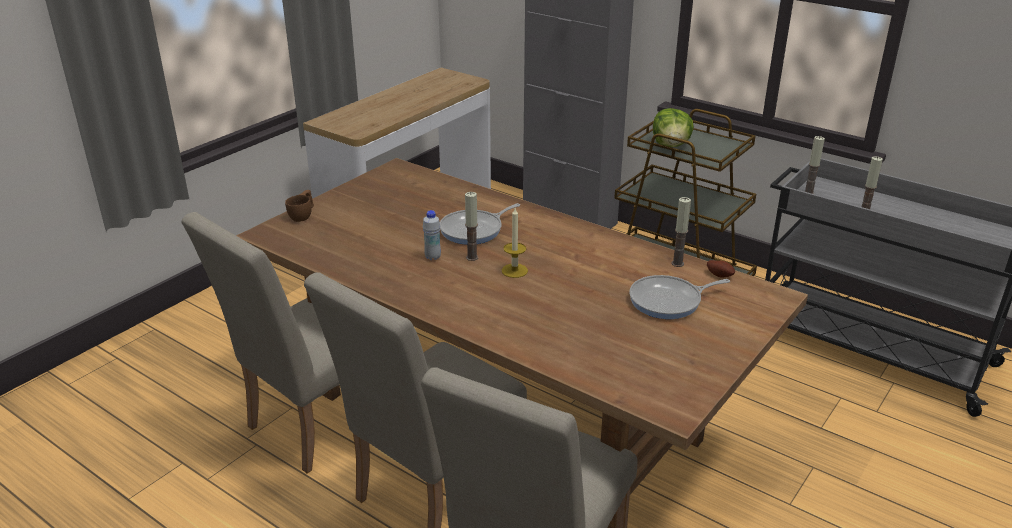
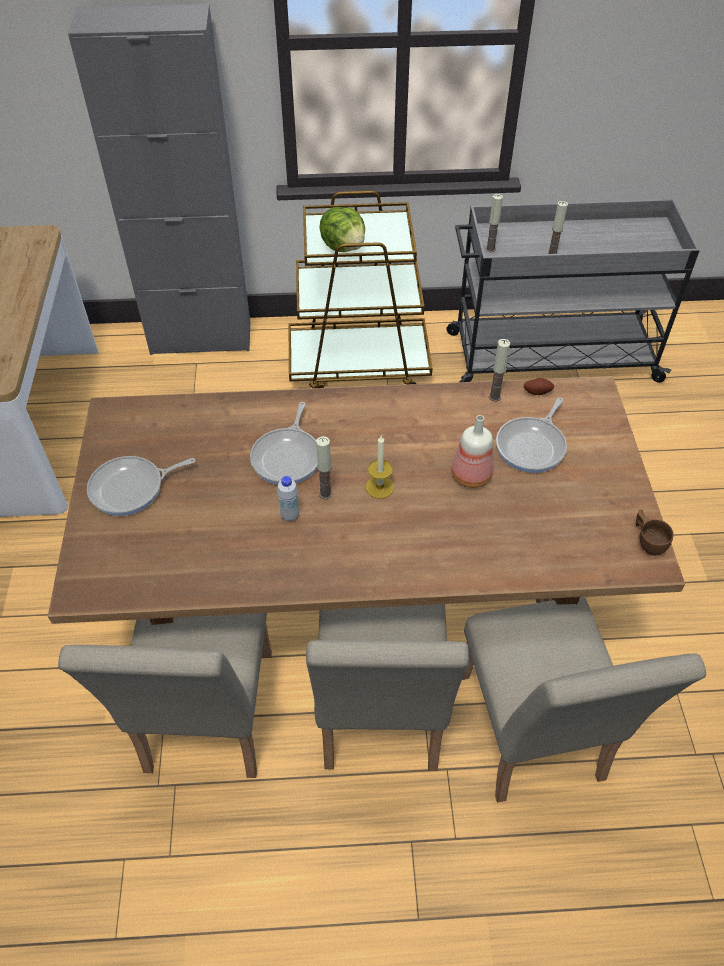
camera: 40 degrees left, 20 degrees up
brown cup [285,190,314,222] -> brown cup moved to [636,509,674,555]
none -> frying pan [87,456,195,516]
none -> bottle [451,415,493,488]

